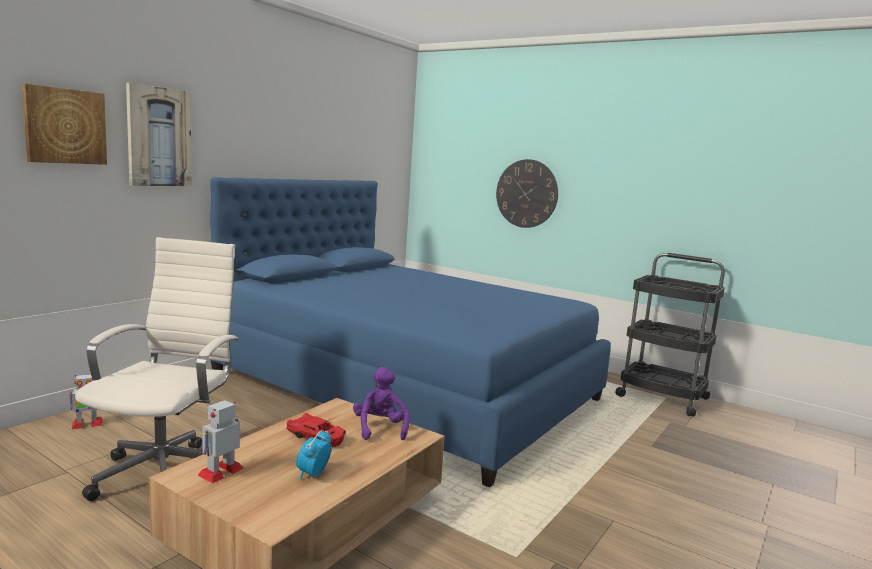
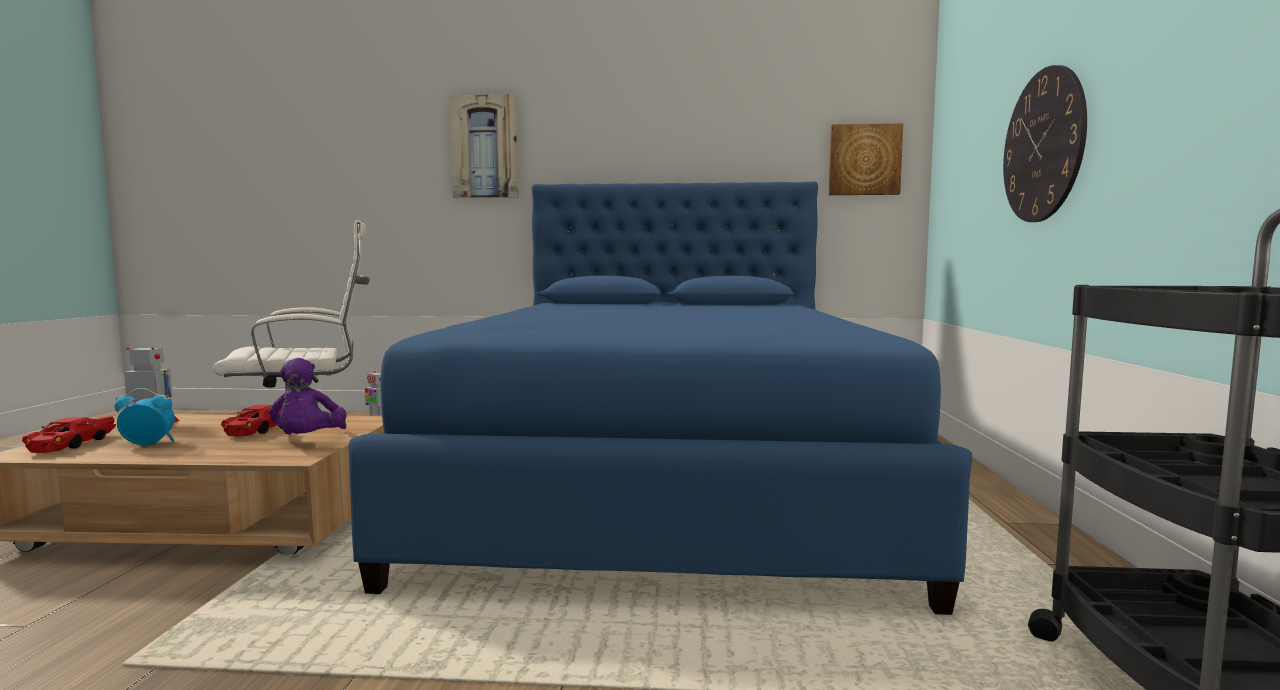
camera: 60 degrees right, 5 degrees down
picture [22,83,107,165] -> picture moved to [829,123,903,195]
purple plush toy [353,367,410,440] -> purple plush toy turned 120 degrees clockwise [269,358,347,434]
none -> red toy car [22,416,116,453]

